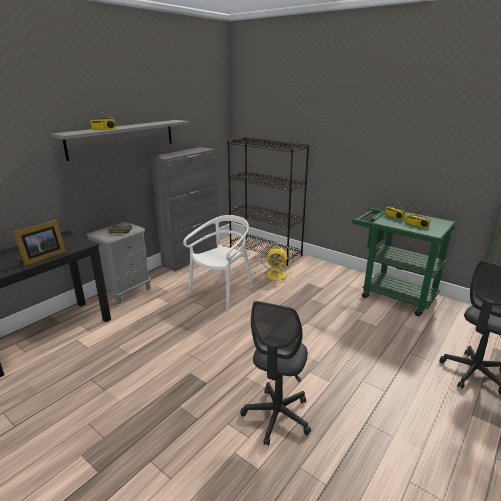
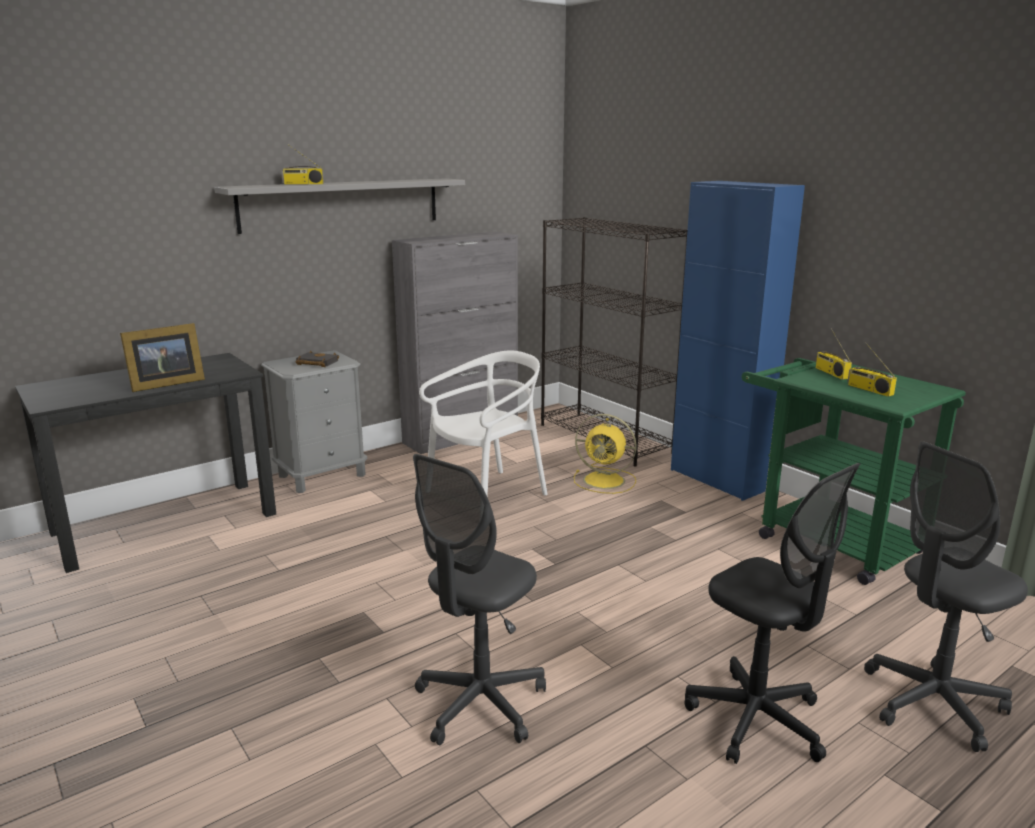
camera: 15 degrees right, 5 degrees down
none -> blue cabinet [671,181,805,501]
none -> black office chair [684,463,860,764]

